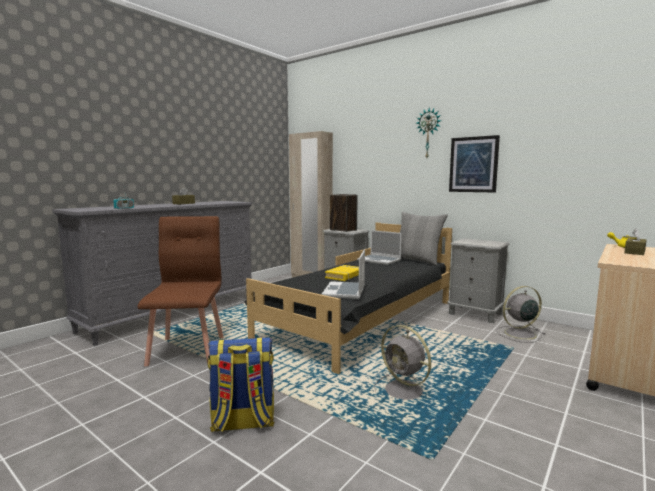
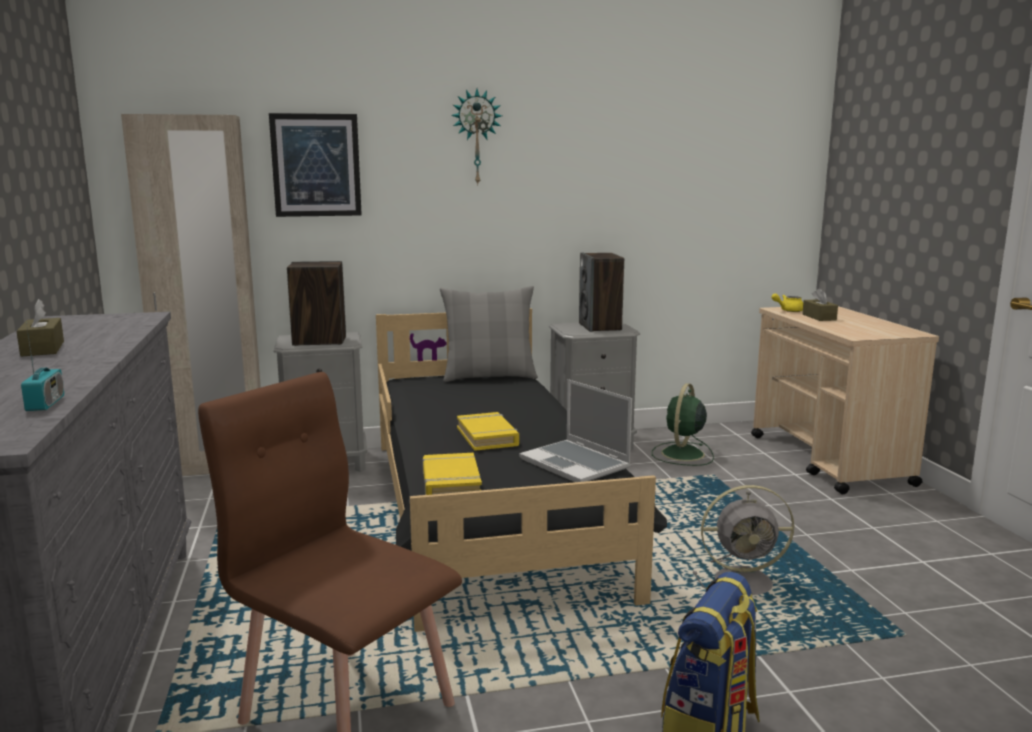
camera: 50 degrees left, 5 degrees up
laptop [357,230,402,265] -> none
picture [449,135,500,192] -> picture moved to [269,113,362,217]
grey fan [496,286,545,343] -> green fan [652,383,714,466]
none -> yellow book [422,453,482,495]
none -> speaker [579,253,624,332]

